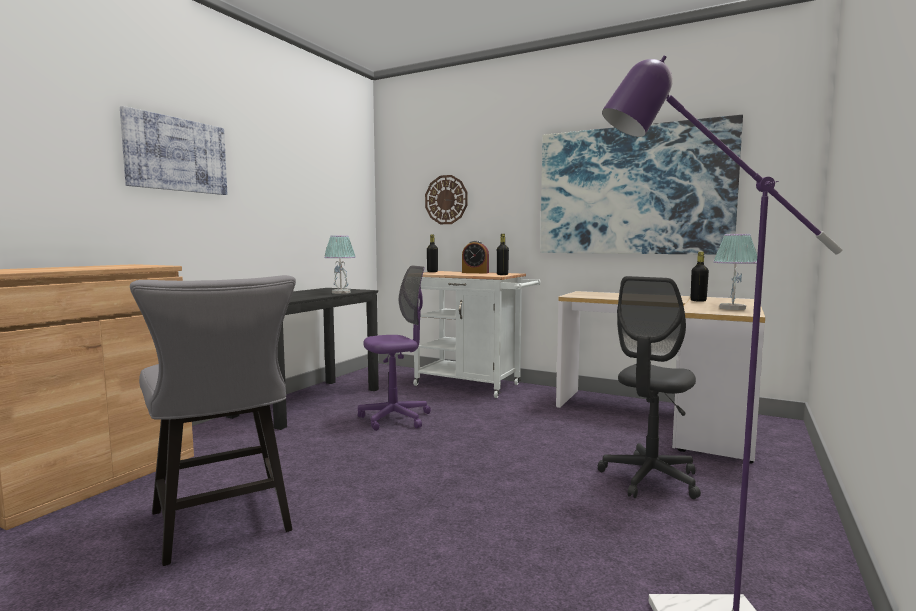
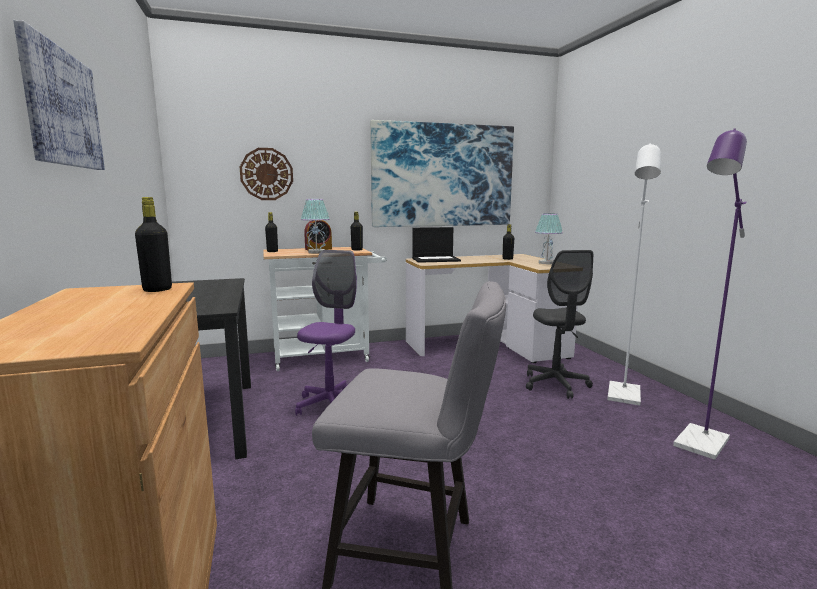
camera: 45 degrees left, 5 degrees up
table lamp [324,236,356,294] -> table lamp moved to [301,199,330,254]
none -> black bottle [135,197,172,292]
none -> laptop [412,227,461,263]
none -> white floor lamp [607,143,661,406]

